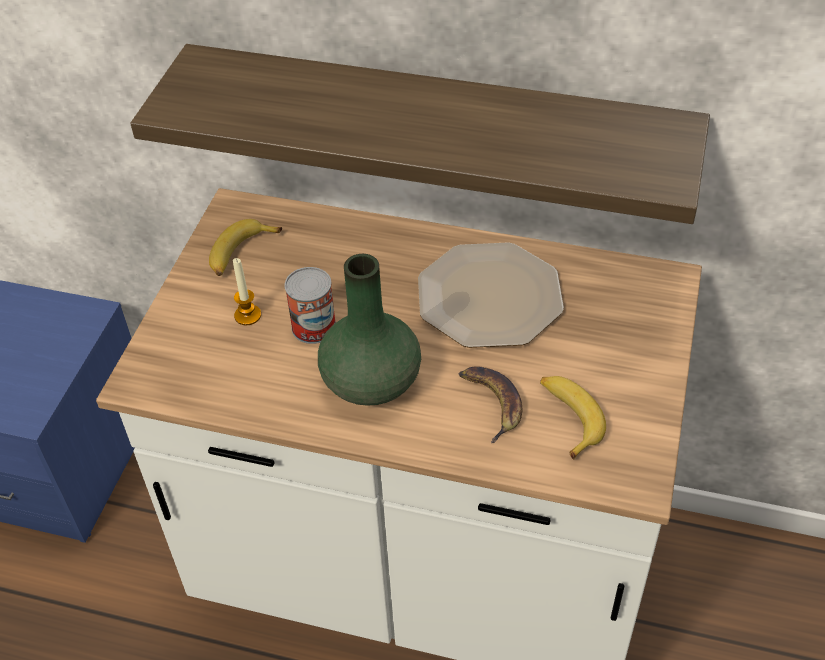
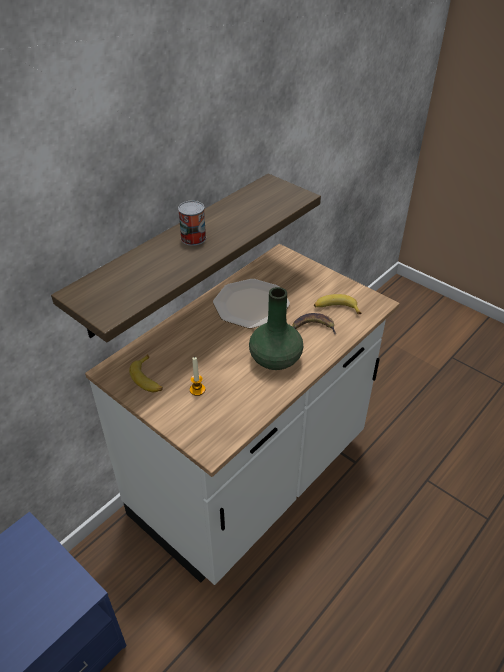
camera: 65 degrees left, 5 degrees down
can [284,267,336,344] -> can moved to [178,201,206,246]

